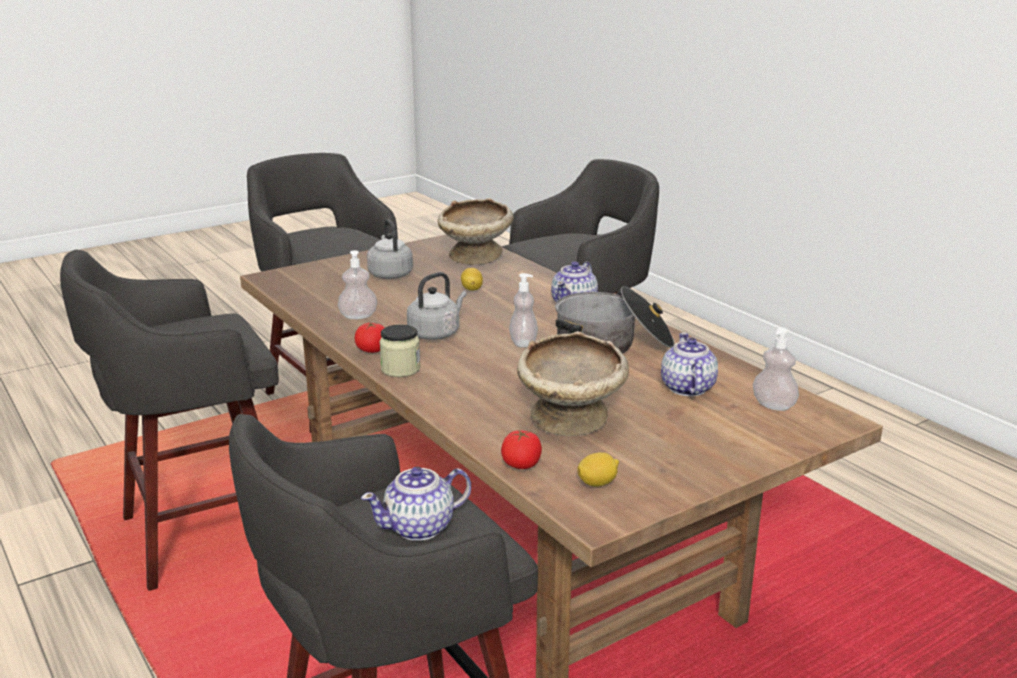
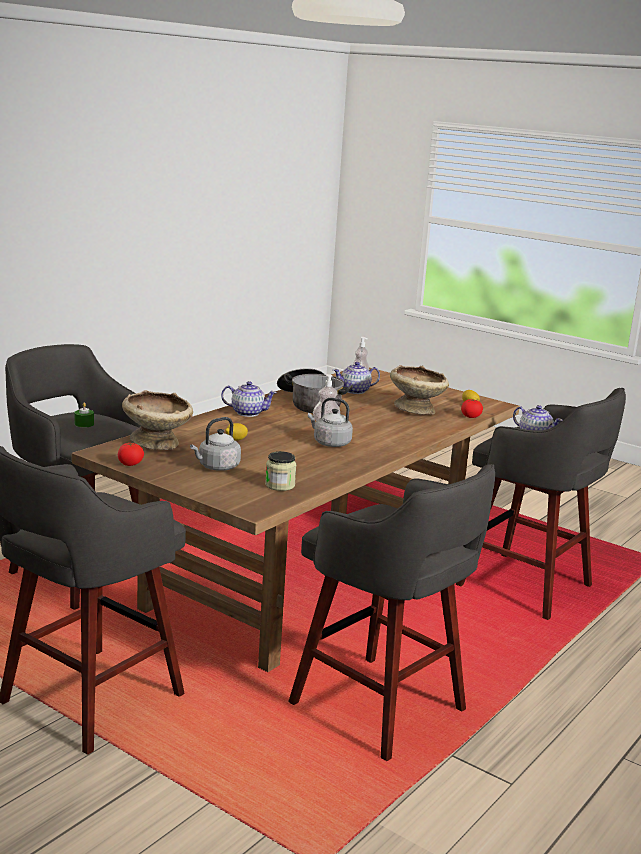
camera: 110 degrees left, 5 degrees down
soap dispenser [338,250,377,319] -> none
tomato [354,323,385,353] -> tomato moved to [118,443,144,466]
jar [379,324,421,377] -> jar moved to [265,451,296,491]
none -> green candle [74,402,94,427]

